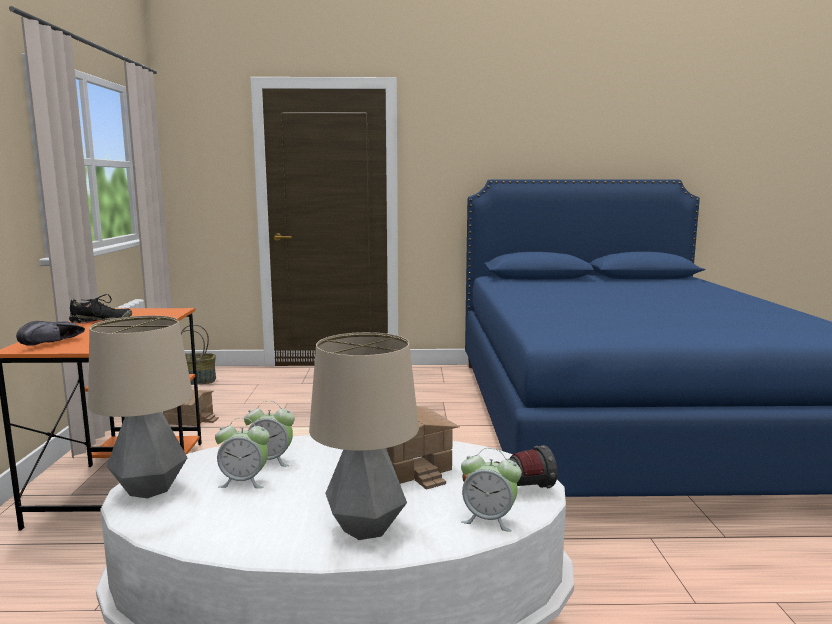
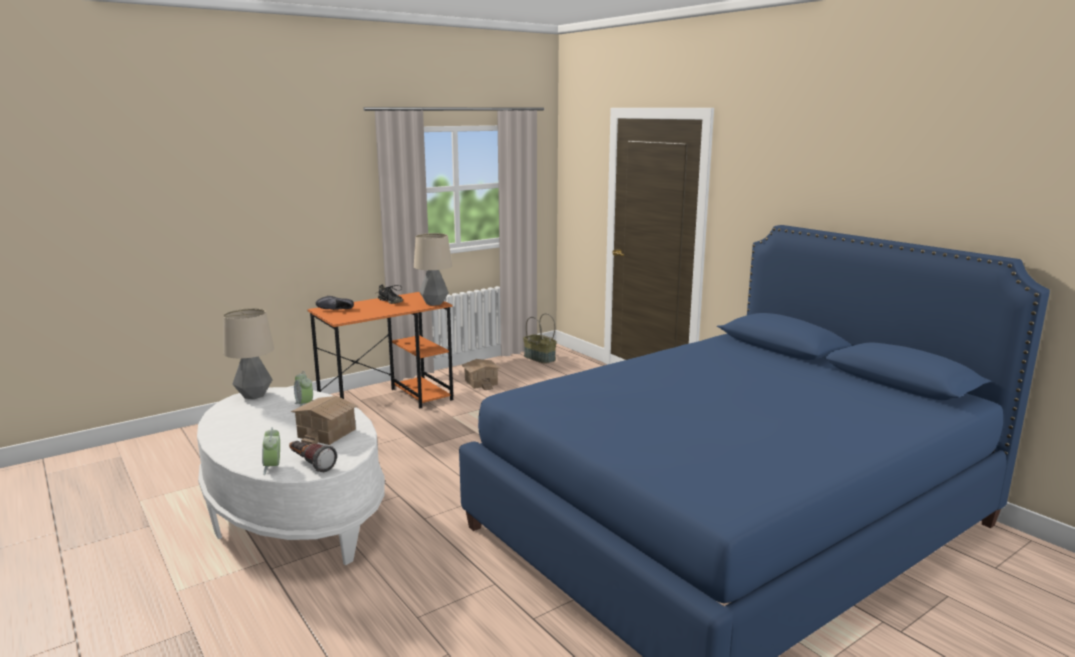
camera: 55 degrees right, 5 degrees up
alarm clock [215,418,270,488] -> none
table lamp [309,332,419,540] -> table lamp moved to [414,233,452,306]

